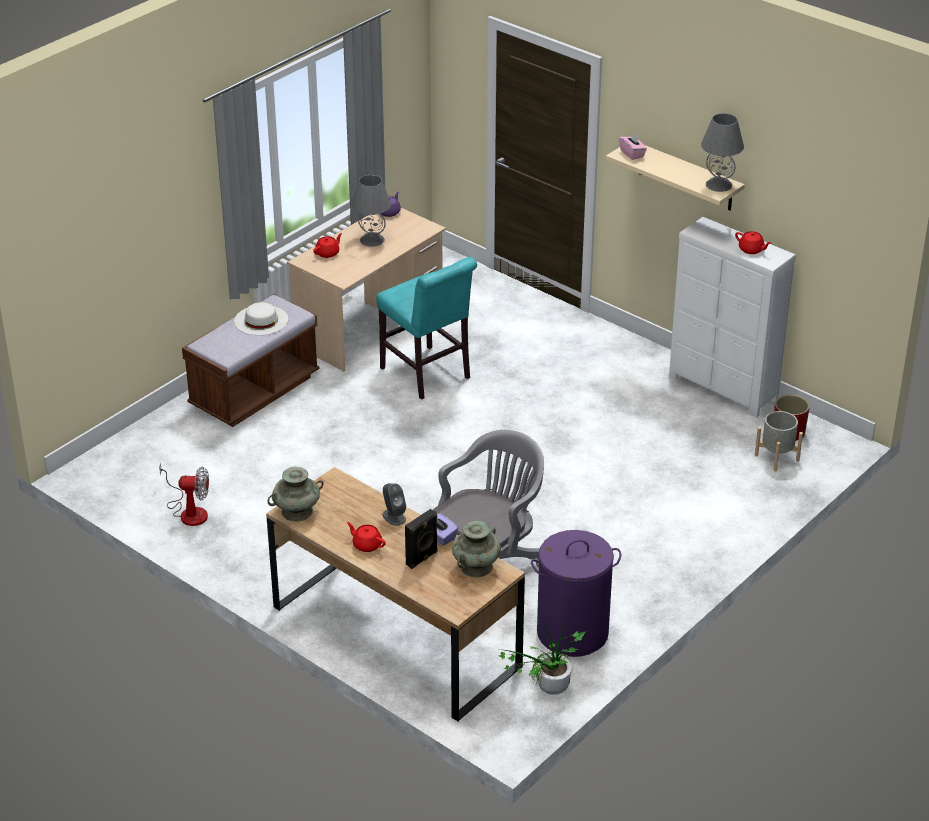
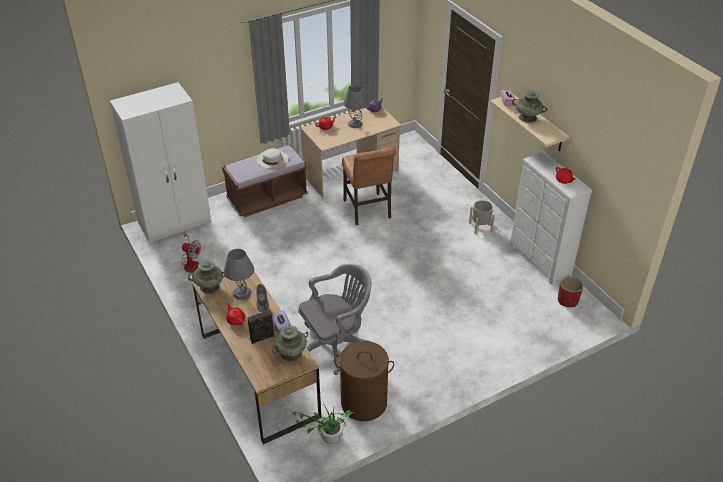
camera: 20 degrees right, 5 degrees up
turquoise chair [376,257,477,400] -> brown chair [342,147,396,225]
purple laundry basket [531,530,621,657] -> brown laundry basket [334,341,394,421]
grey table lamp [701,113,744,192] -> grey table lamp moved to [223,249,254,300]
grey planter [755,411,803,471] -> grey planter moved to [469,200,495,234]
none -> white wardrobe [110,82,211,243]
none -> turquoise vase [512,91,547,123]

